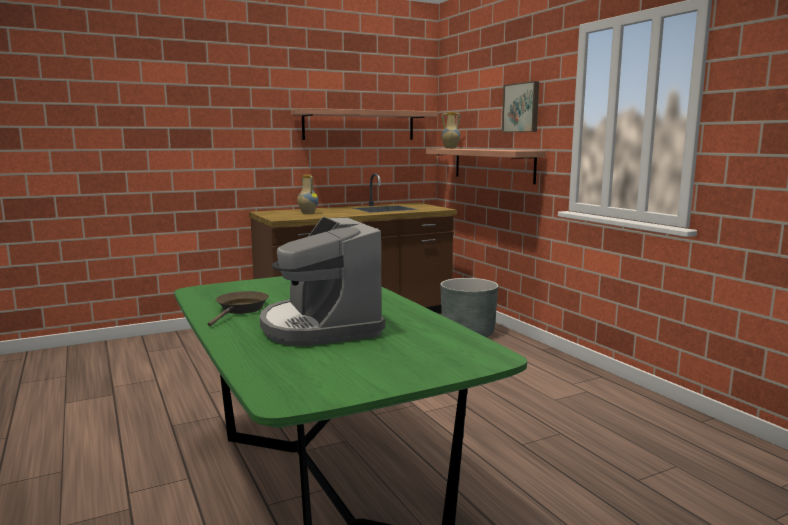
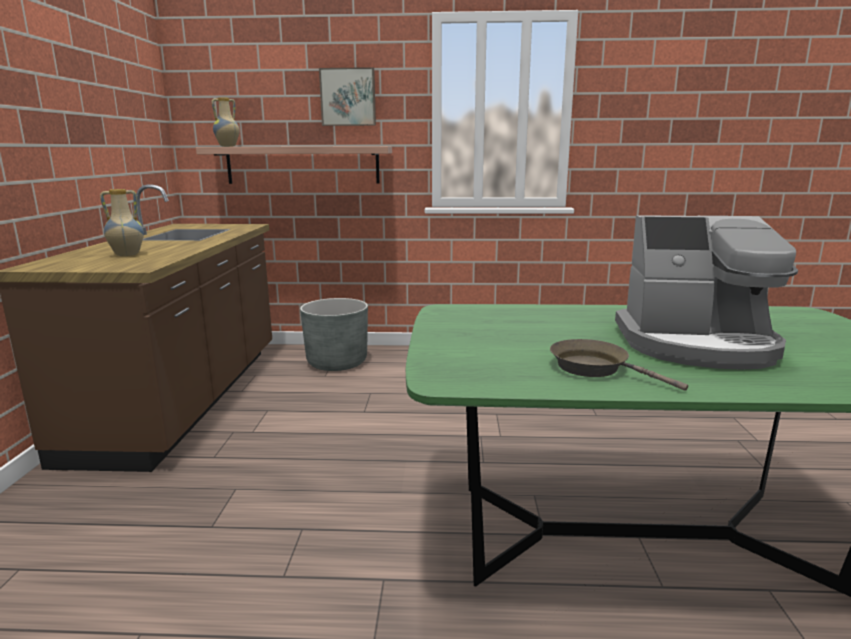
camera: 60 degrees left, 5 degrees up
shelf [291,108,437,140] -> none

